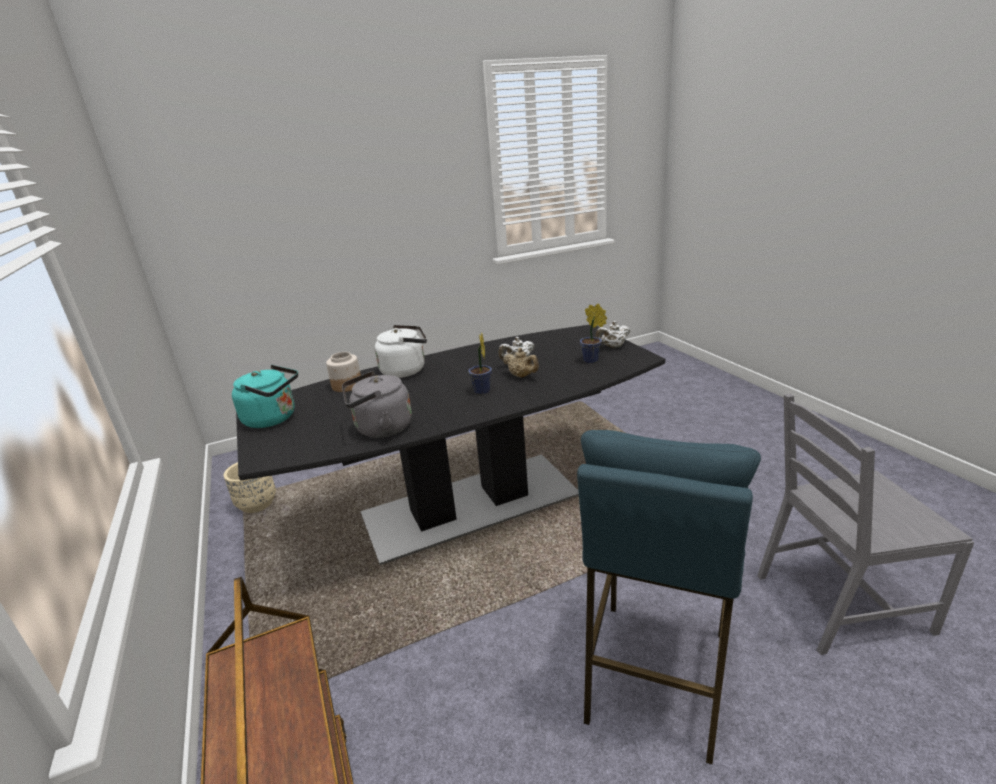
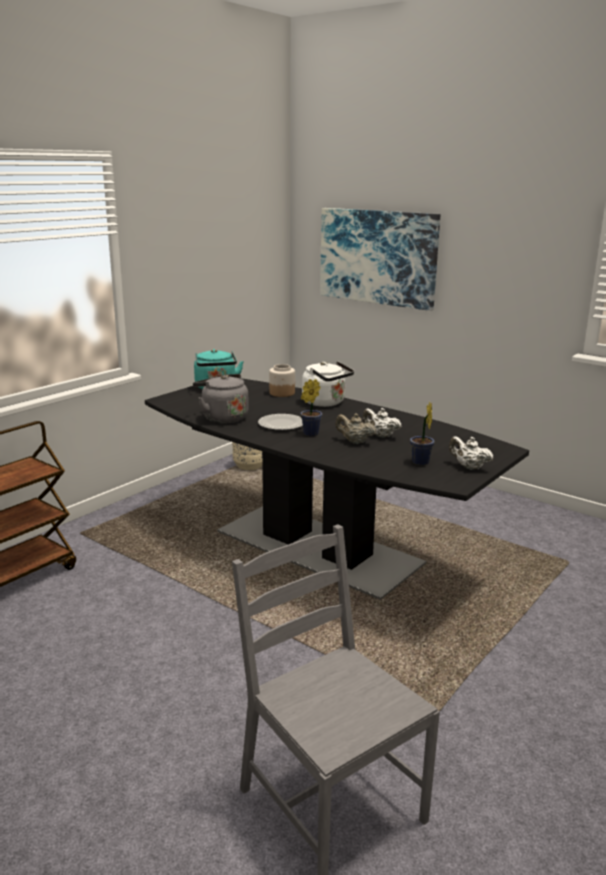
camera: 60 degrees right, 5 degrees down
beige teapot [503,348,539,378] -> beige teapot turned 105 degrees clockwise [335,413,376,444]
blue stool [577,430,761,765] -> none
none -> plate [258,414,303,430]
none -> picture [320,208,440,311]

